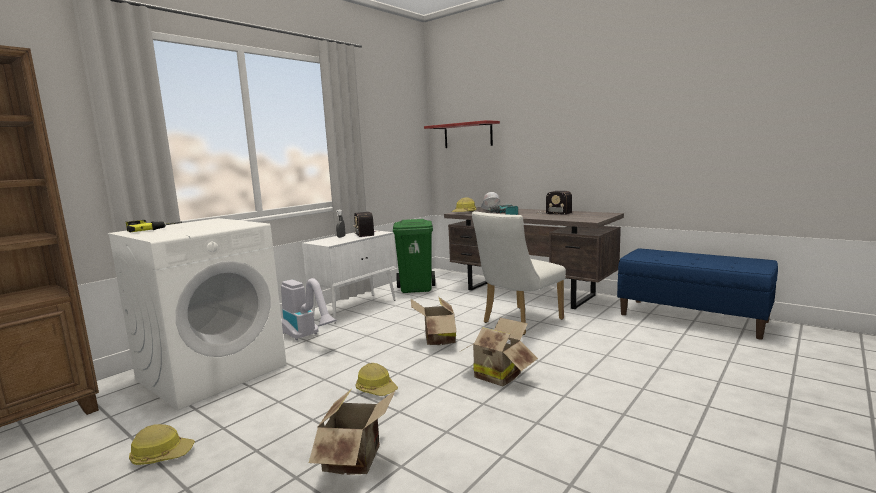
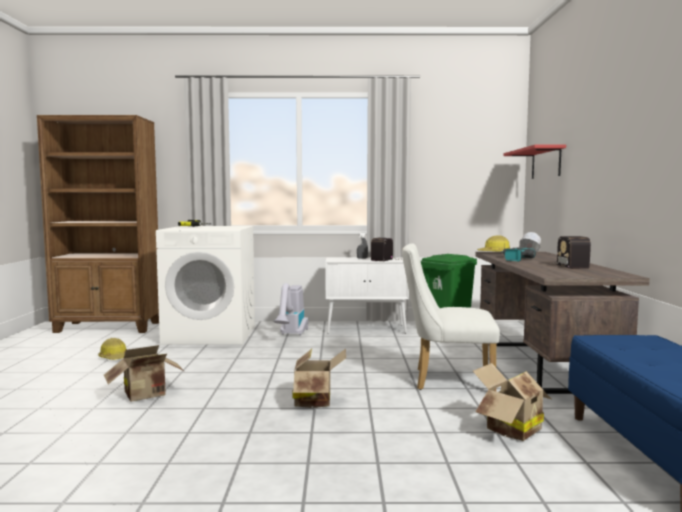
camera: 50 degrees right, 5 degrees down
hard hat [356,363,398,396] -> none
cardboard box [411,297,457,345] -> cardboard box moved to [473,363,551,441]

